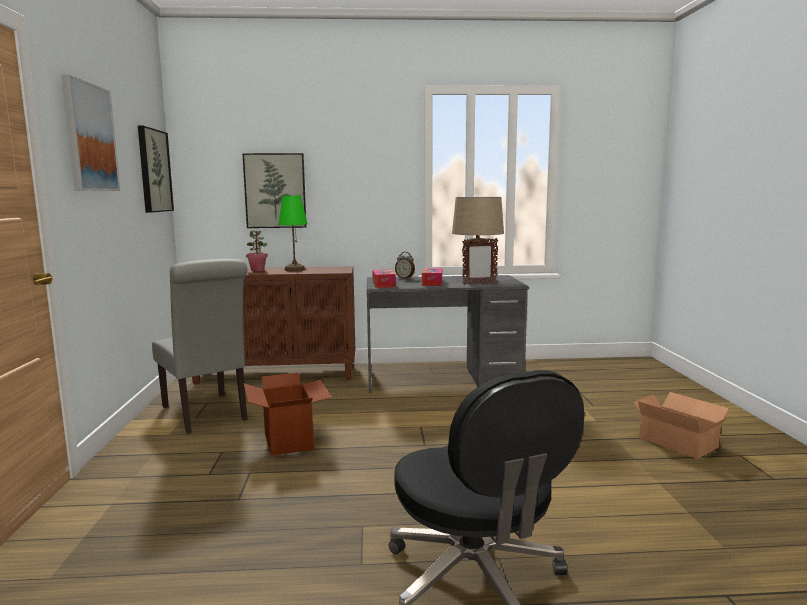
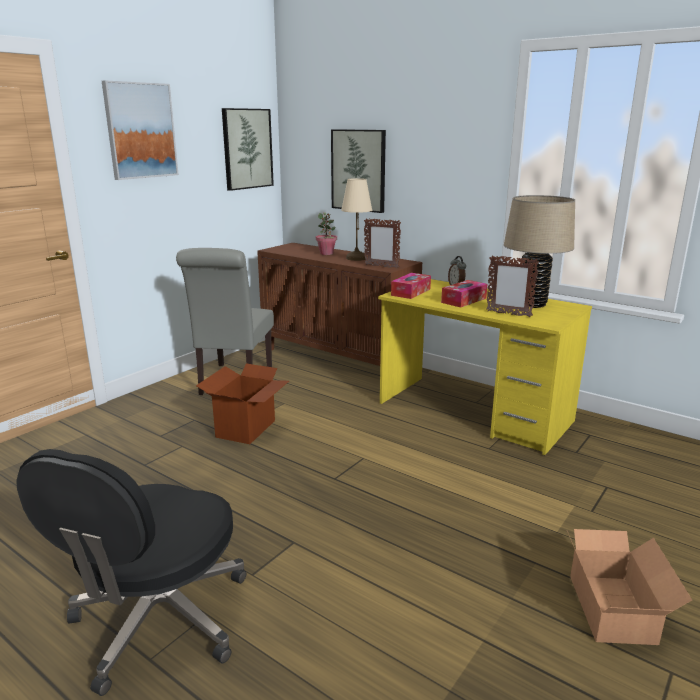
camera: 40 degrees right, 10 degrees up
green table lamp [278,196,308,271] -> beige table lamp [341,178,372,261]
grey desk [367,275,529,392] -> yellow desk [378,279,592,455]
none -> picture frame [364,218,401,269]

